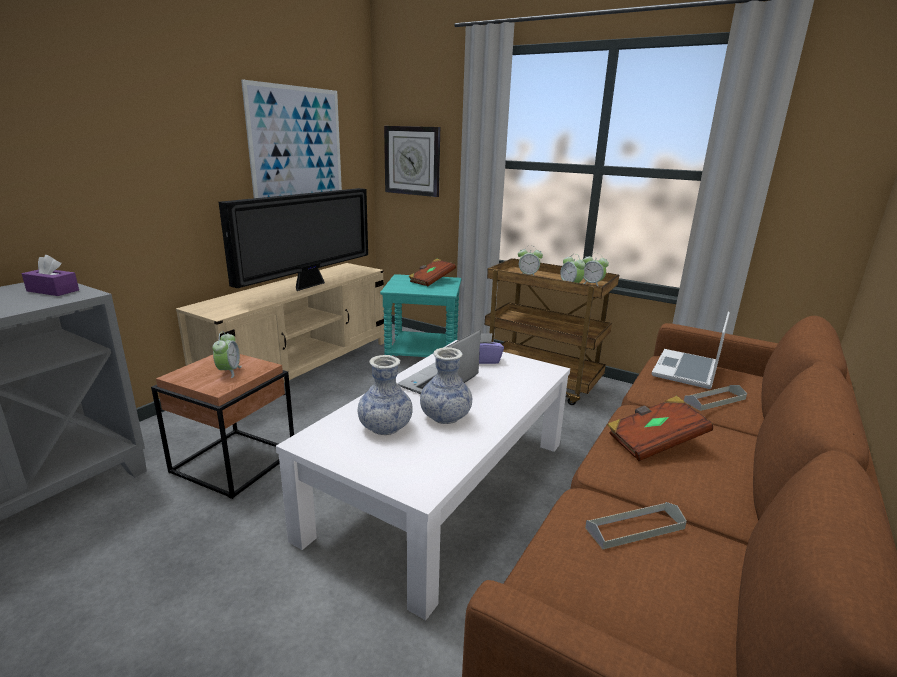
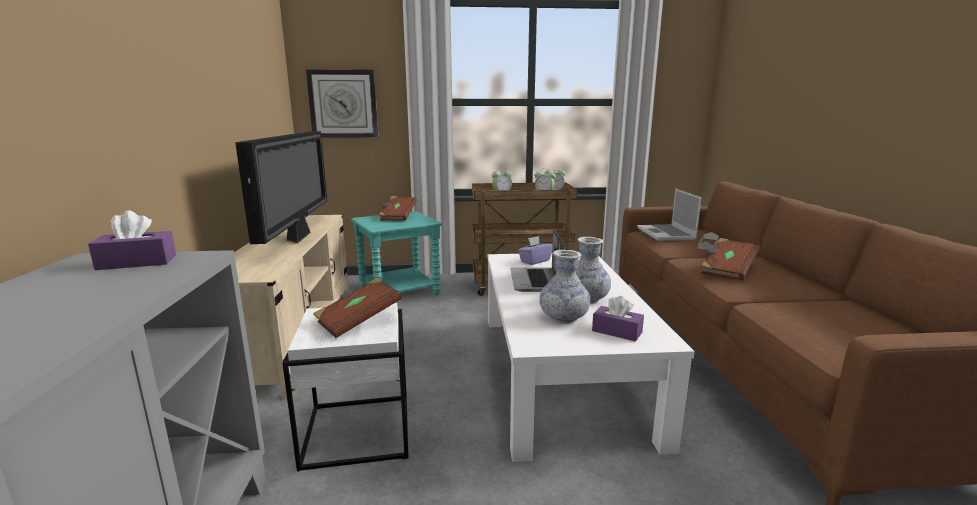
camera: 35 degrees left, 5 degrees down
brown side table [151,354,294,499] -> white side table [282,303,408,472]
alarm clock [212,332,242,378] -> brown book [313,278,401,338]
picture [241,79,342,198] -> none
grey tray [585,502,687,550] -> none
none -> purple tissue box [592,296,644,341]

